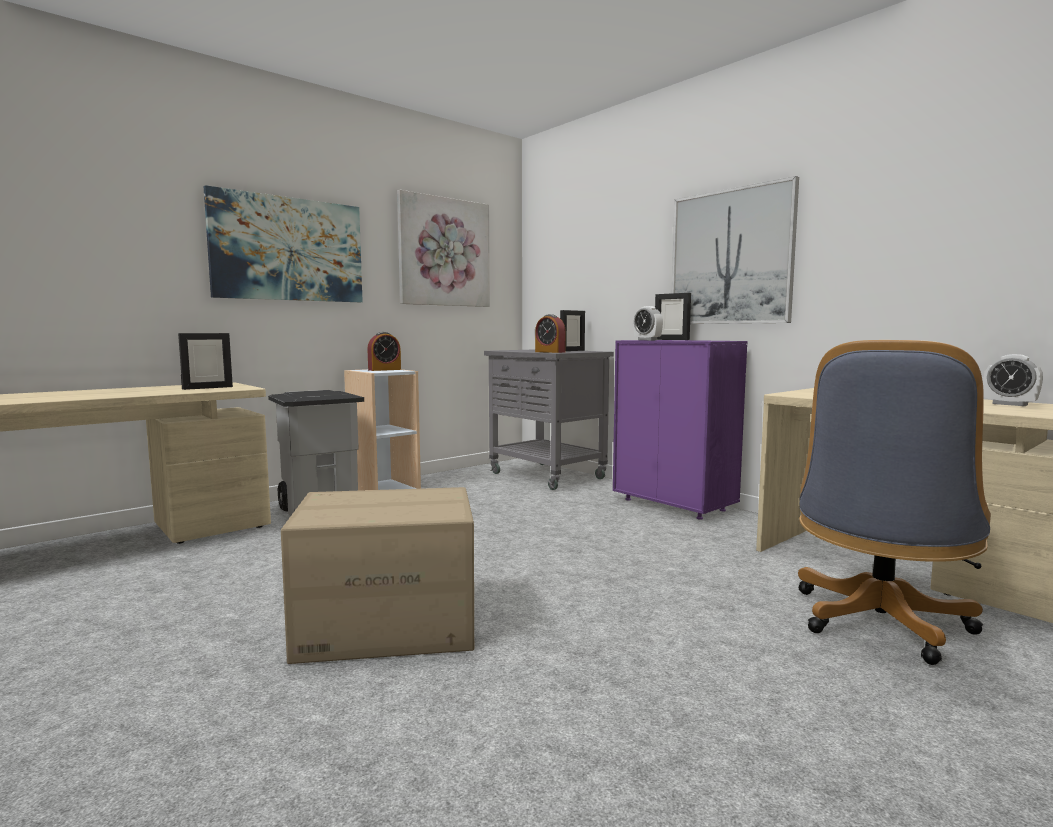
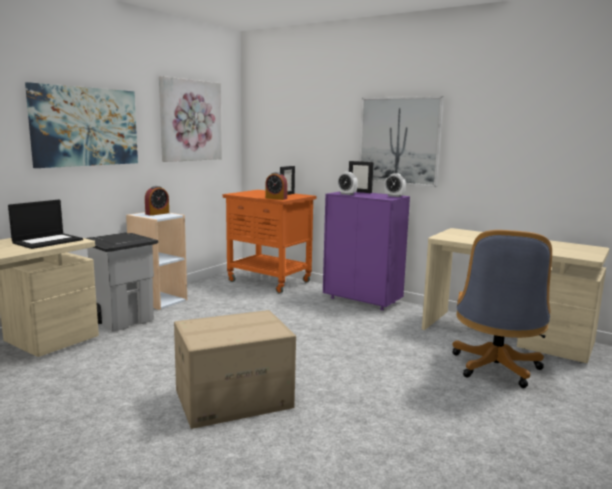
camera: 15 degrees left, 5 degrees up
picture frame [178,333,233,390] -> laptop [8,200,83,249]
grey cart [484,349,614,490] -> orange cart [223,190,316,293]
alarm clock [983,354,1043,406] -> alarm clock moved to [385,173,406,197]

